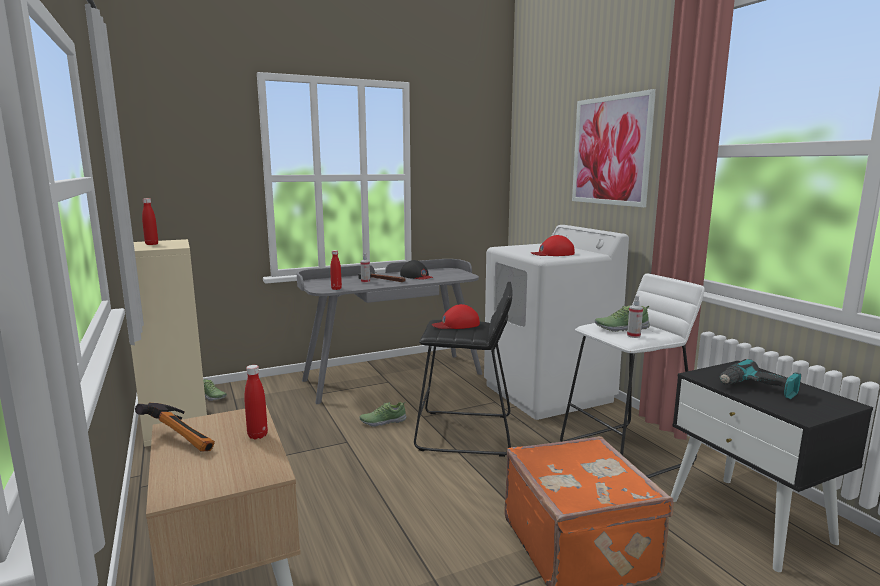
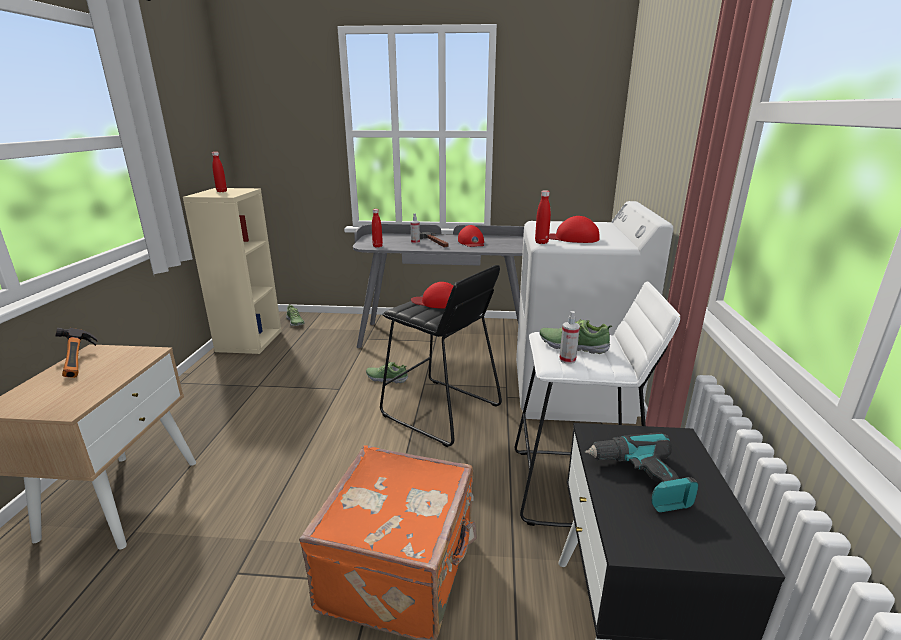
camera: 30 degrees right, 10 degrees up
red bottle [244,365,268,439] -> red bottle moved to [535,190,551,244]
black cap [400,260,433,280] -> red cap [458,225,484,247]
picture [572,89,656,207] -> none

